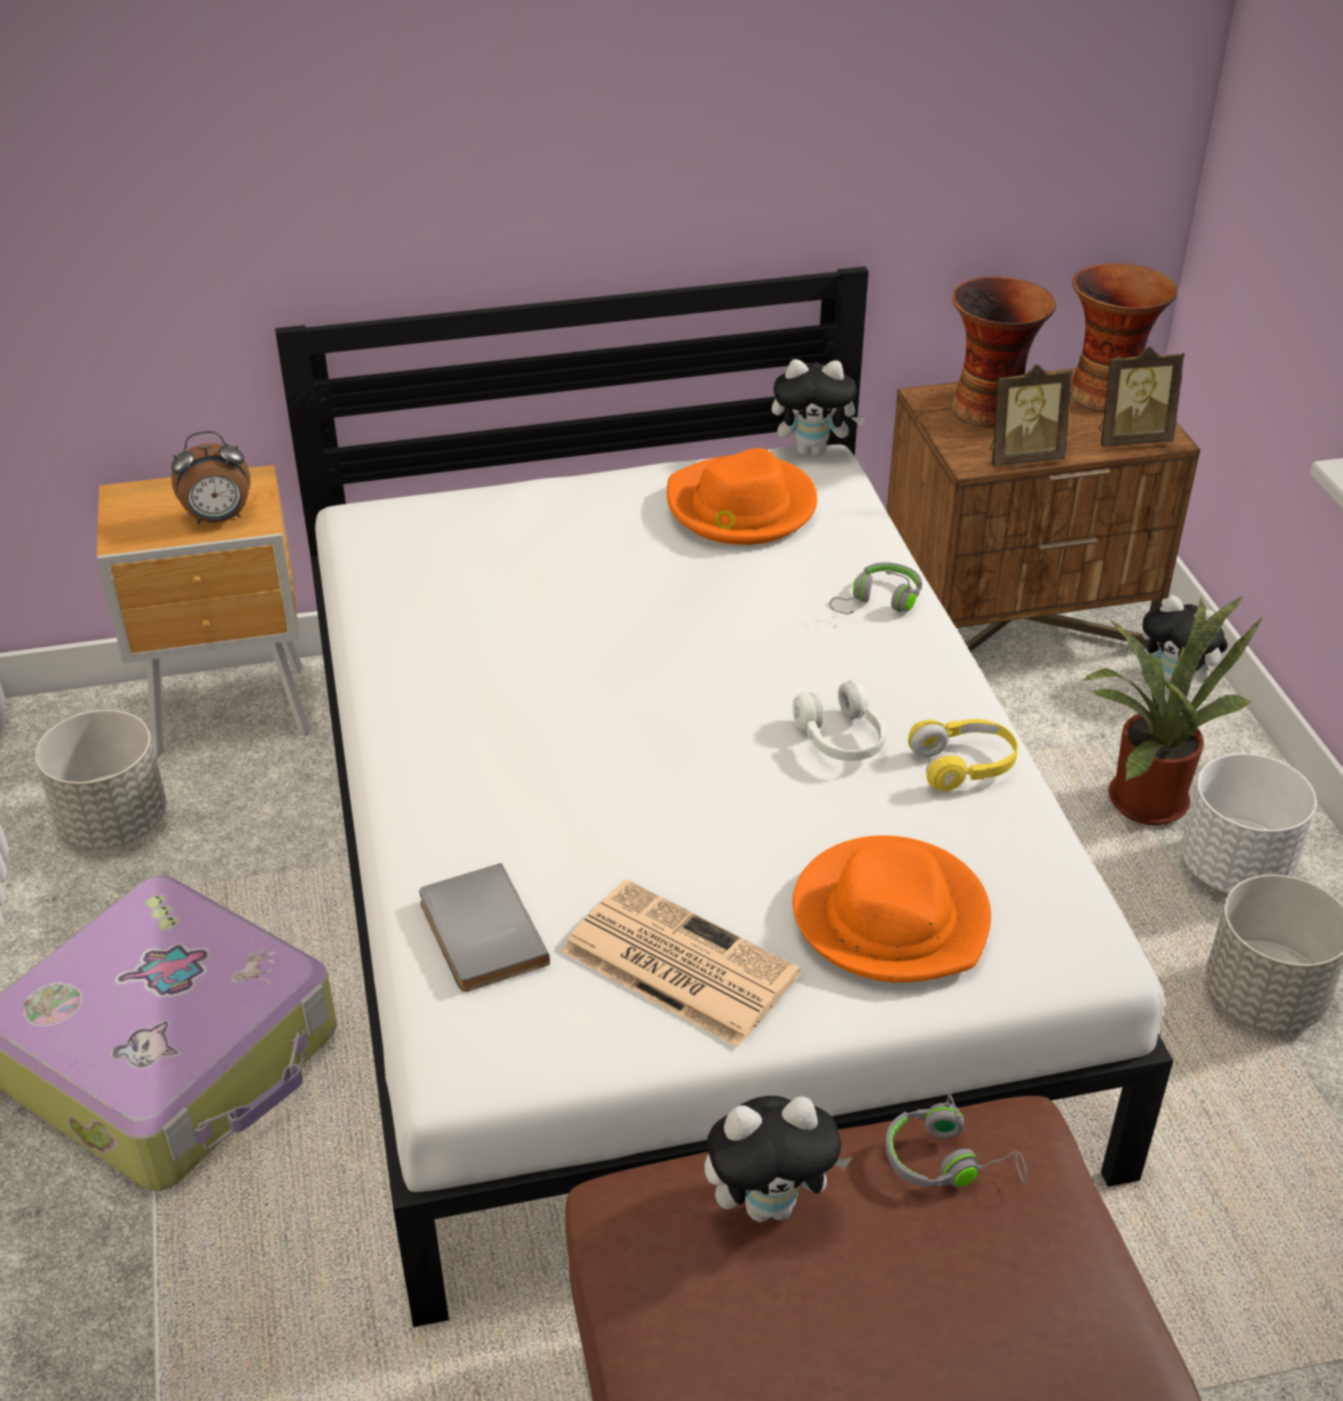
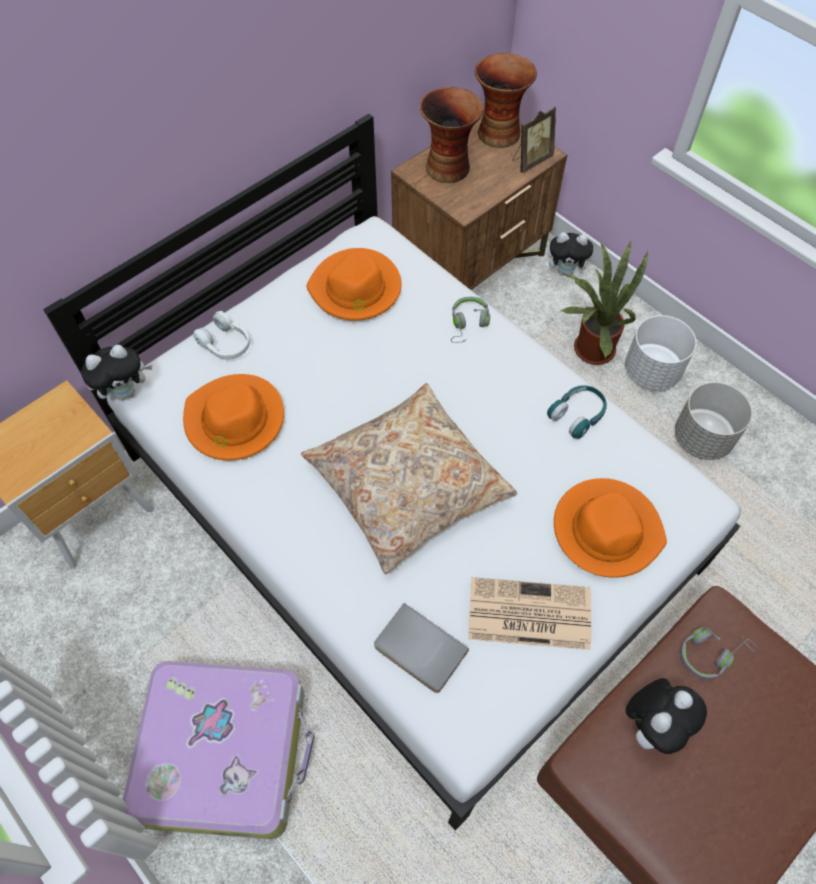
camera: 30 degrees left, 20 degrees up
grey planter [35,710,166,849] -> none
alarm clock [171,431,250,524] -> none
plush toy [772,359,866,456] -> plush toy moved to [81,345,152,401]
white headphones [793,680,887,761] -> white headphones moved to [193,311,250,359]
yellow headphones [908,719,1018,791] -> turquoise headphones [547,385,607,439]
picture frame [990,364,1073,466] -> none
none -> orange hat [183,374,284,460]
none -> beige pillow [301,383,517,574]

